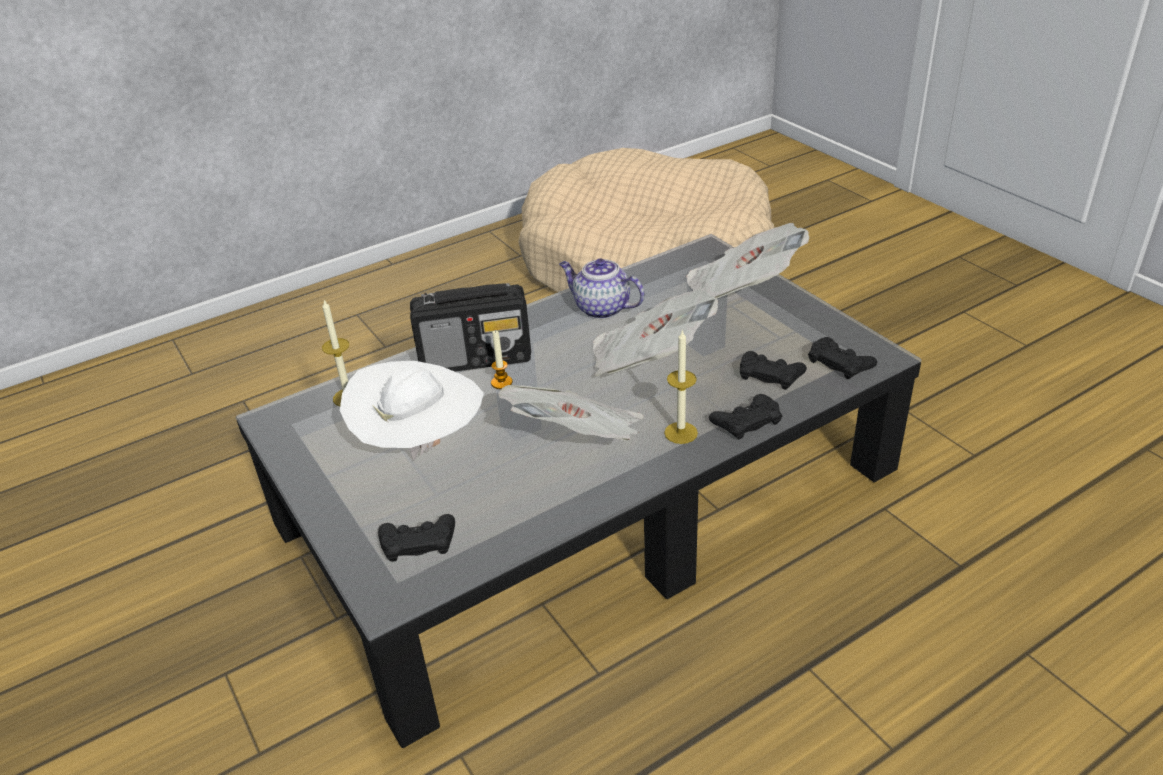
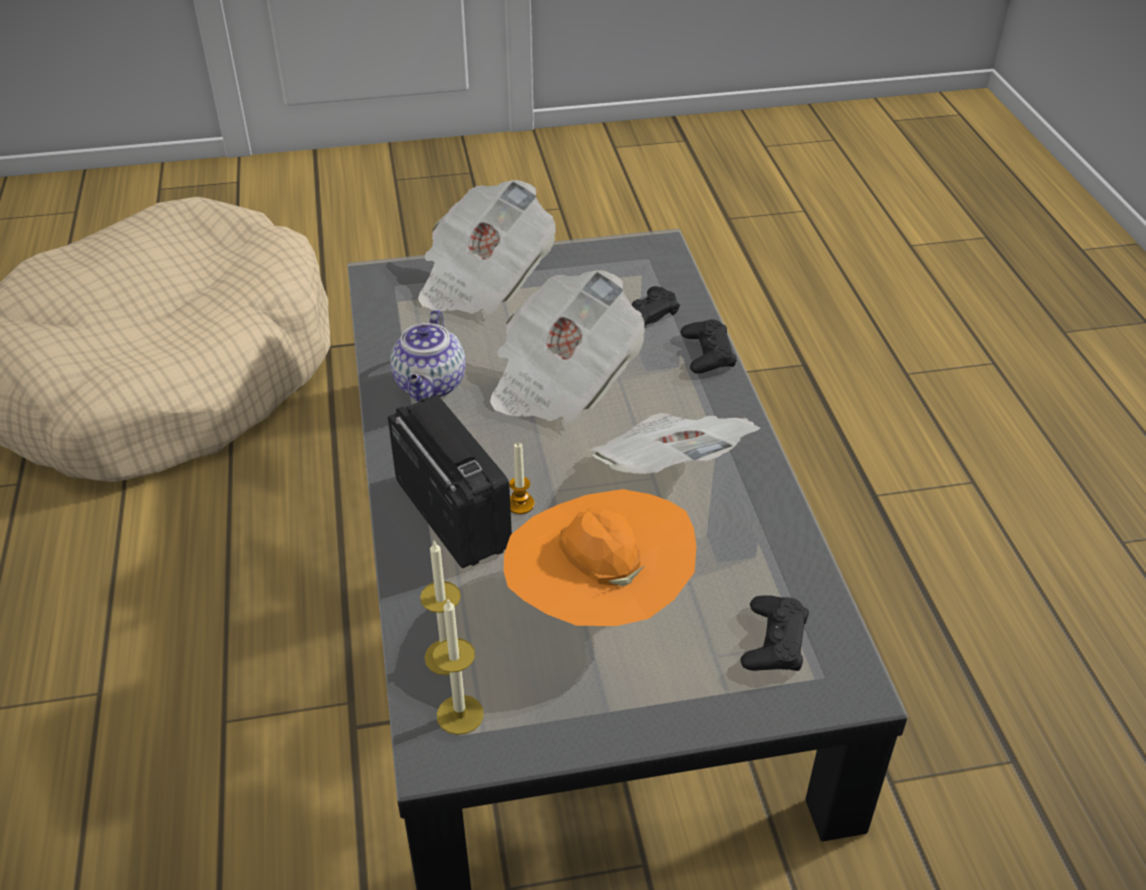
camera: 70 degrees left, 5 degrees up
white hat [340,361,484,461] -> orange hat [504,489,696,626]
radio [410,283,531,372] -> radio turned 45 degrees counterclockwise [388,395,512,568]
teapot [559,258,644,319] -> teapot turned 45 degrees counterclockwise [390,309,466,402]
candle [664,330,698,444] -> candle moved to [433,599,484,735]
black game controller [808,337,877,379] -> none

